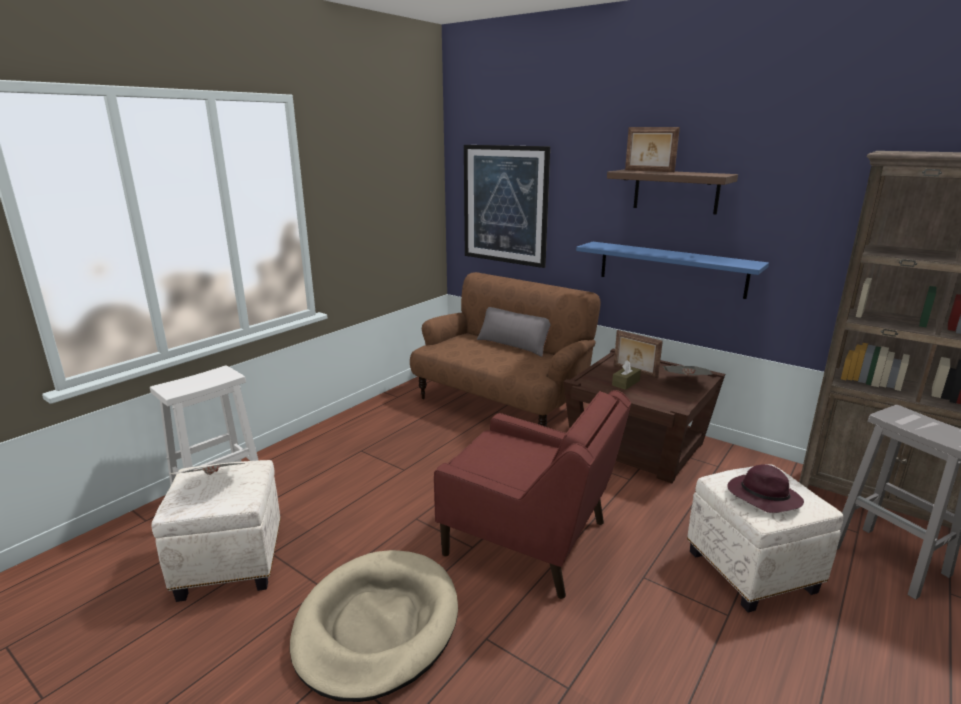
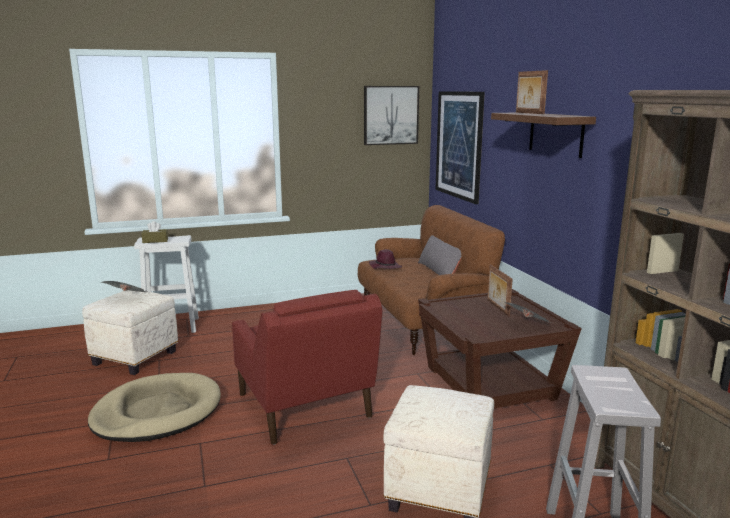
camera: 35 degrees right, 5 degrees down
blue shelf [576,242,769,299] -> none
brown tissue box [612,360,641,390] -> brown tissue box moved to [141,221,168,243]
purple hat [727,464,804,513] -> purple hat moved to [369,249,402,269]
none -> picture [364,86,419,145]

